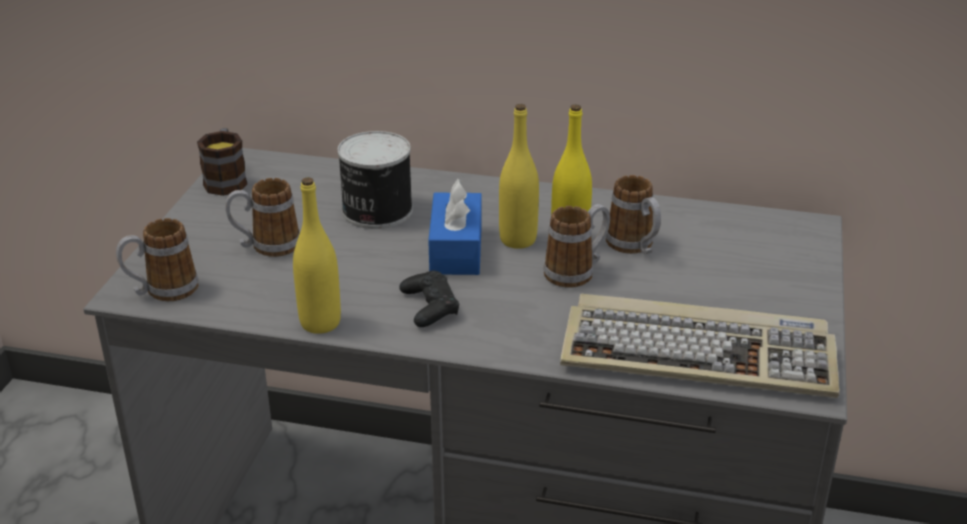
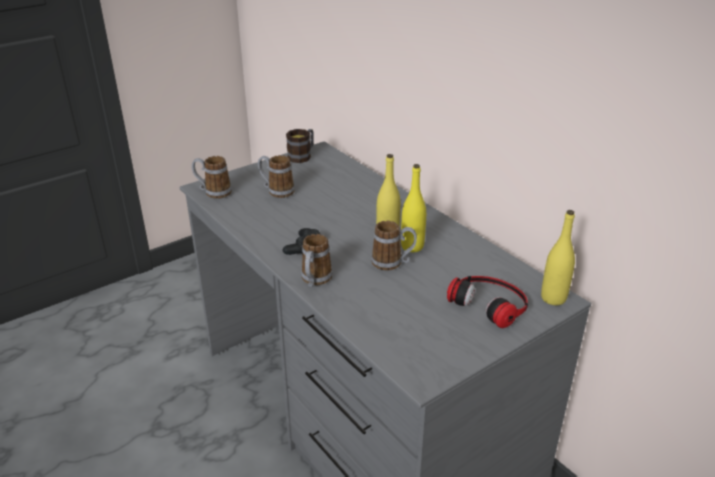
camera: 40 degrees right, 0 degrees up
yellow bottle [293,177,341,334] -> yellow bottle moved to [541,210,575,305]
can [338,131,413,229] -> none
blue tissue box [428,179,482,275] -> none
keyboard [560,294,840,398] -> none
mug [606,175,661,255] -> mug moved to [301,234,333,287]
none -> headphones [447,276,528,328]

